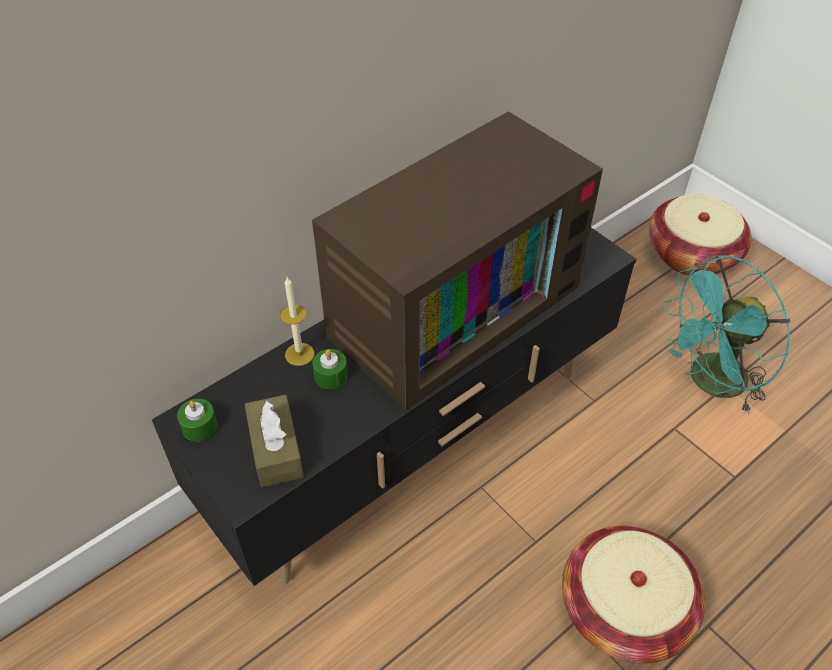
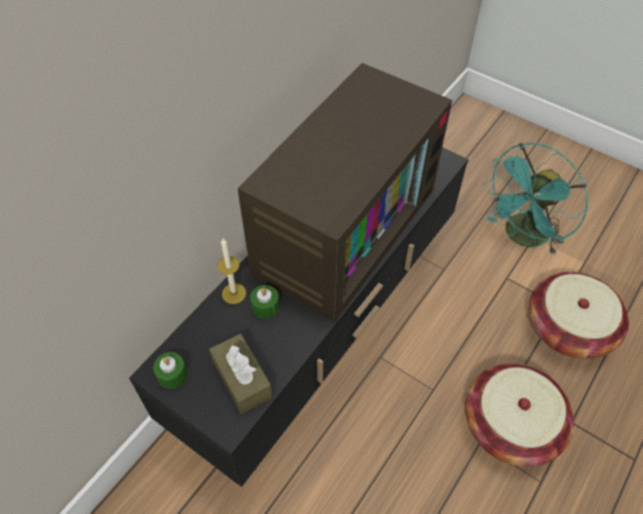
camera: 15 degrees left, 5 degrees up
basket [649,194,752,276] -> basket moved to [529,272,629,359]

